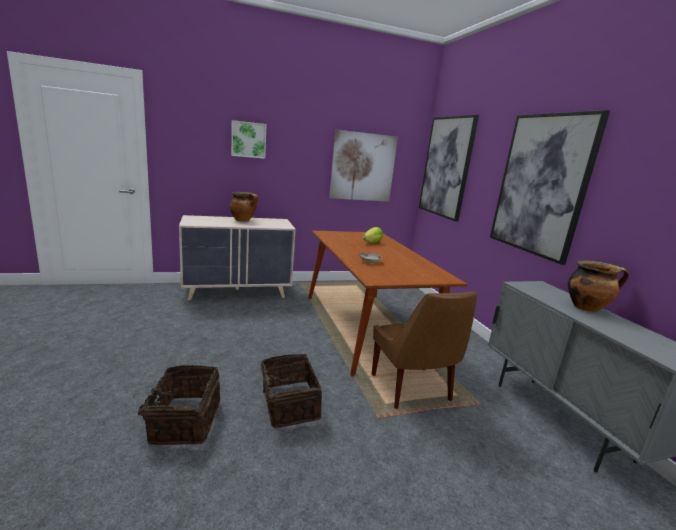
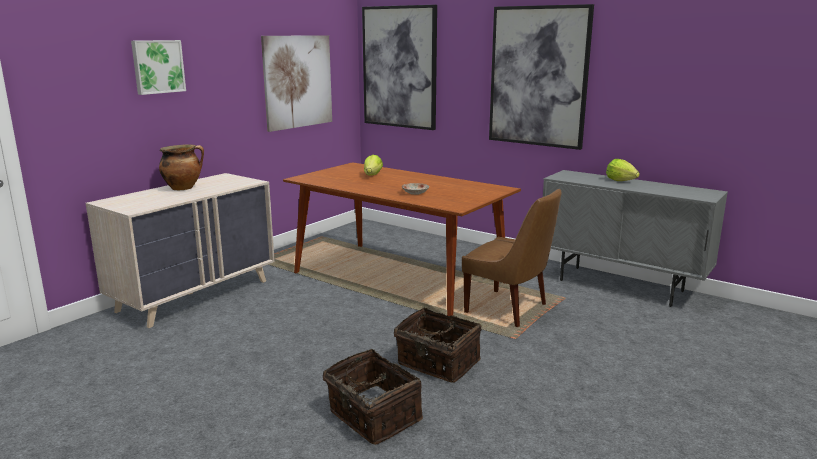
camera: 35 degrees left, 0 degrees up
cooking pot [568,260,629,312] -> lettuce [606,159,640,181]

